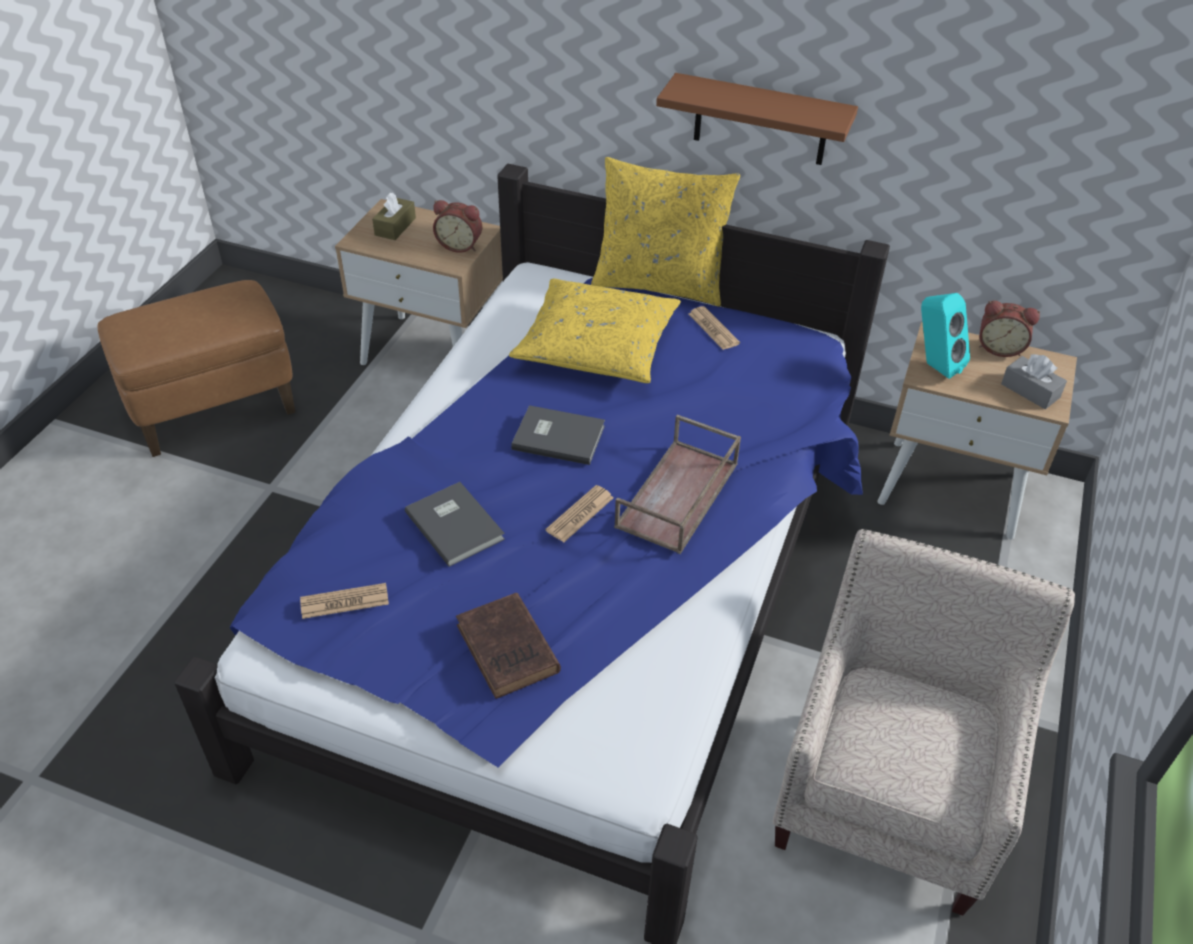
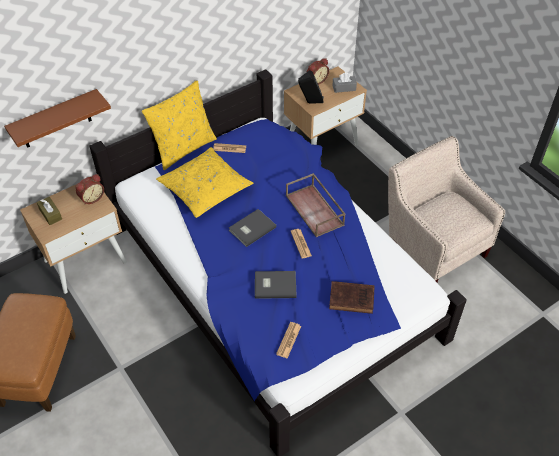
camera: 55 degrees left, 5 degrees up
brown shelf [656,73,858,165] -> brown shelf moved to [4,89,111,148]
turquoise speaker [921,293,970,379] -> black speaker [298,70,324,104]

